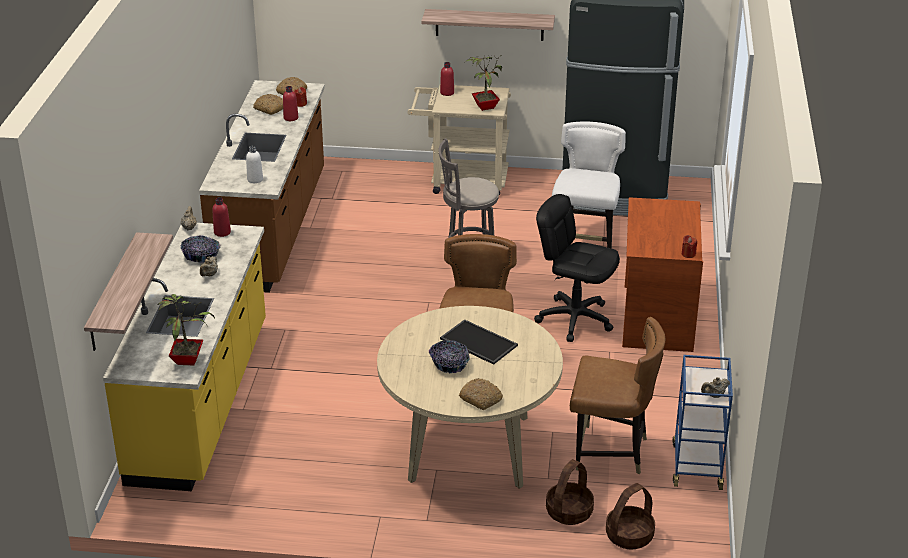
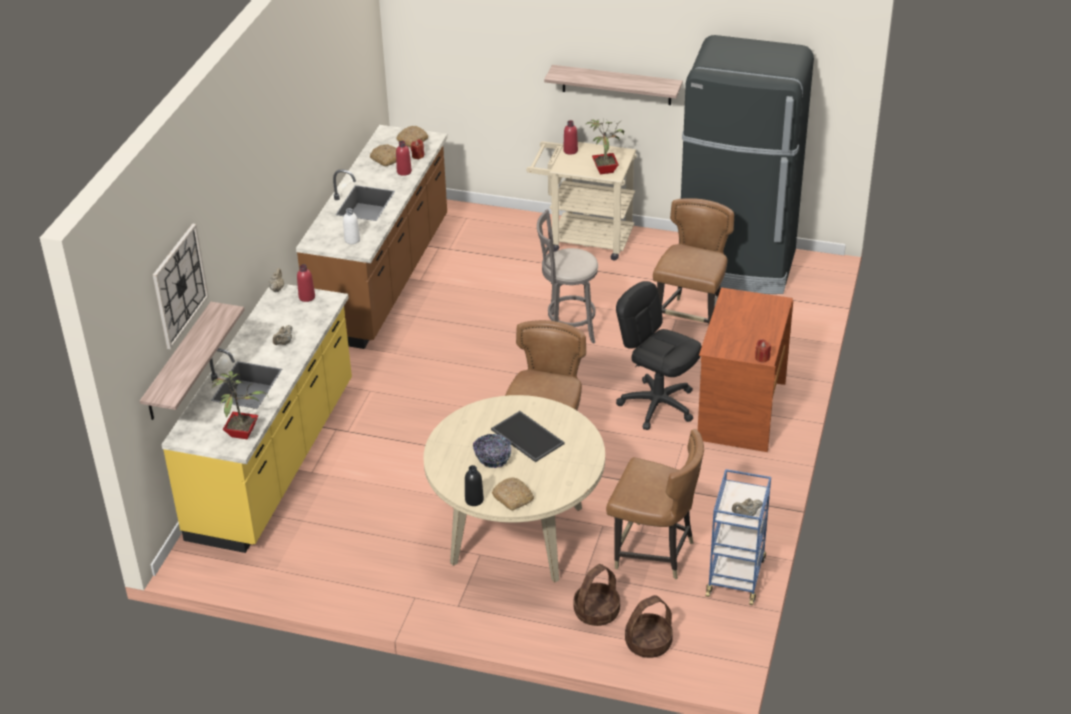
camera: 10 degrees right, 5 degrees up
bowl [180,235,221,263] -> none
white chair [552,121,626,249] -> brown chair [653,198,734,323]
none -> wall clock [153,224,209,349]
none -> black bottle [465,465,484,506]

